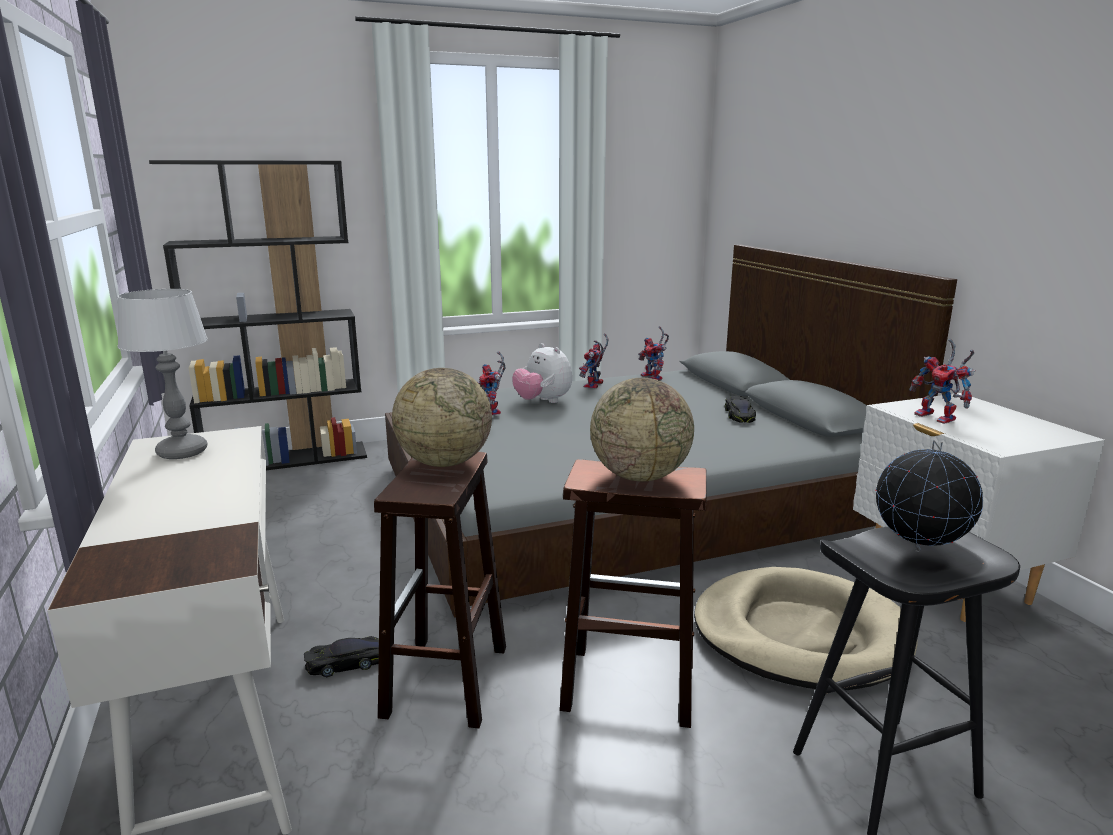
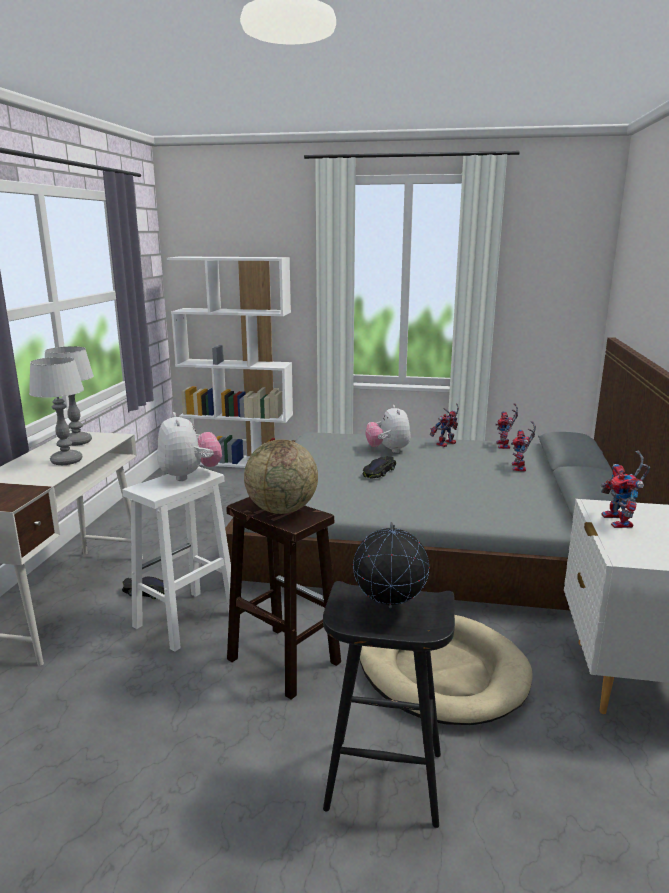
camera: 30 degrees right, 0 degrees up
black bookcase [149,160,367,470] -> white bookcase [167,256,293,468]
brown stool [374,452,506,728] -> white stool [123,467,231,652]
globe [392,368,492,467] -> plush toy [157,412,222,481]
toy robot [478,351,506,415] -> toy robot moved to [511,421,536,471]
black toy car [725,396,756,423] -> black toy car moved to [362,456,396,478]
none -> table lamp [29,357,84,465]

